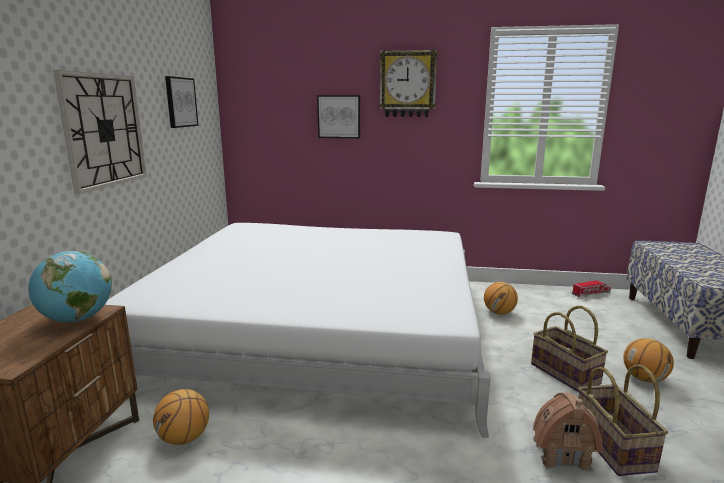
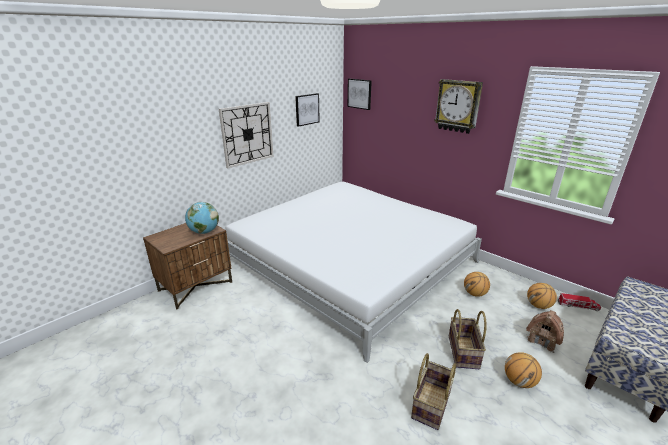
camera: 35 degrees right, 10 degrees up
basketball [153,389,209,445] -> basketball moved to [527,283,557,309]
picture [317,95,360,138] -> picture moved to [348,79,372,110]
toy house [532,392,603,472] -> toy house moved to [526,310,564,353]

